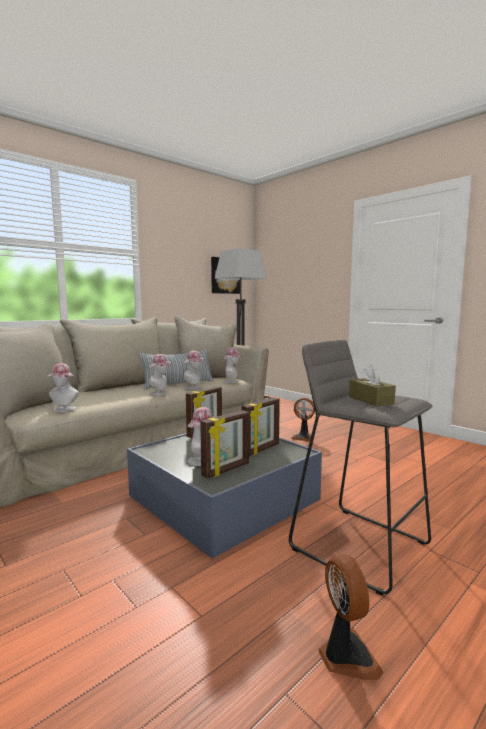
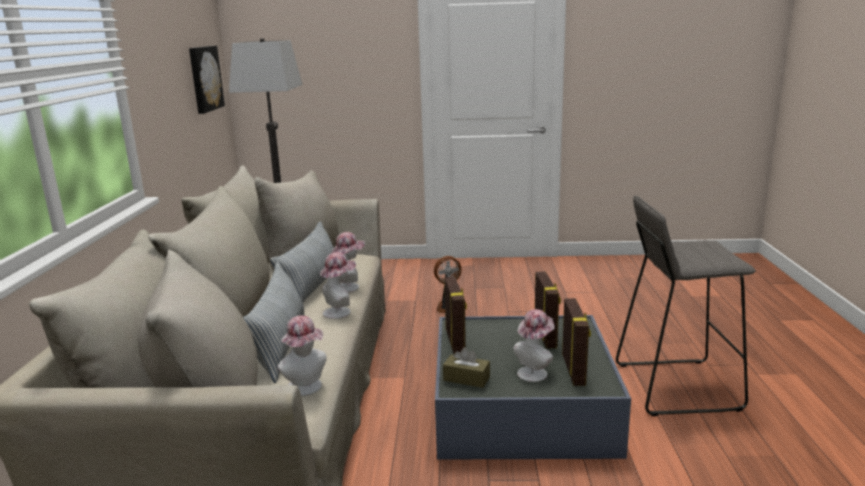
camera: 45 degrees left, 10 degrees up
hat [223,347,243,383] -> none
fan [318,554,384,680] -> none
brown tissue box [349,365,396,406] -> brown tissue box moved to [443,347,490,388]
none -> pillow [243,262,305,383]

